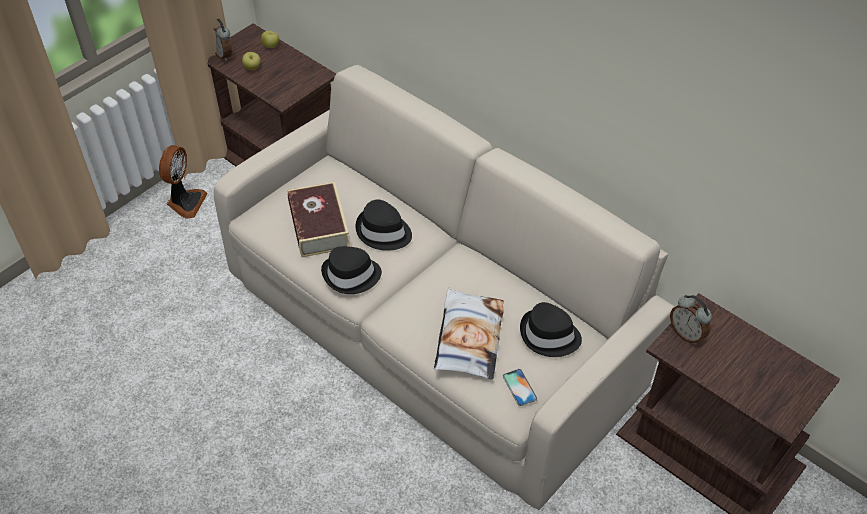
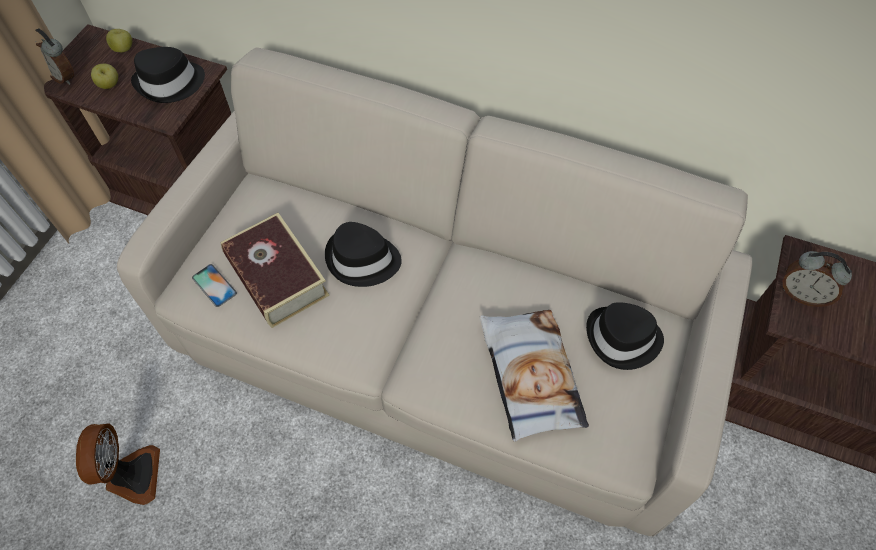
camera: 20 degrees left, 10 degrees up
fan [159,145,208,219] -> fan moved to [76,424,160,505]
black hat [321,246,382,294] -> black hat moved to [131,47,205,103]
phone [503,369,537,406] -> phone moved to [192,264,237,307]

